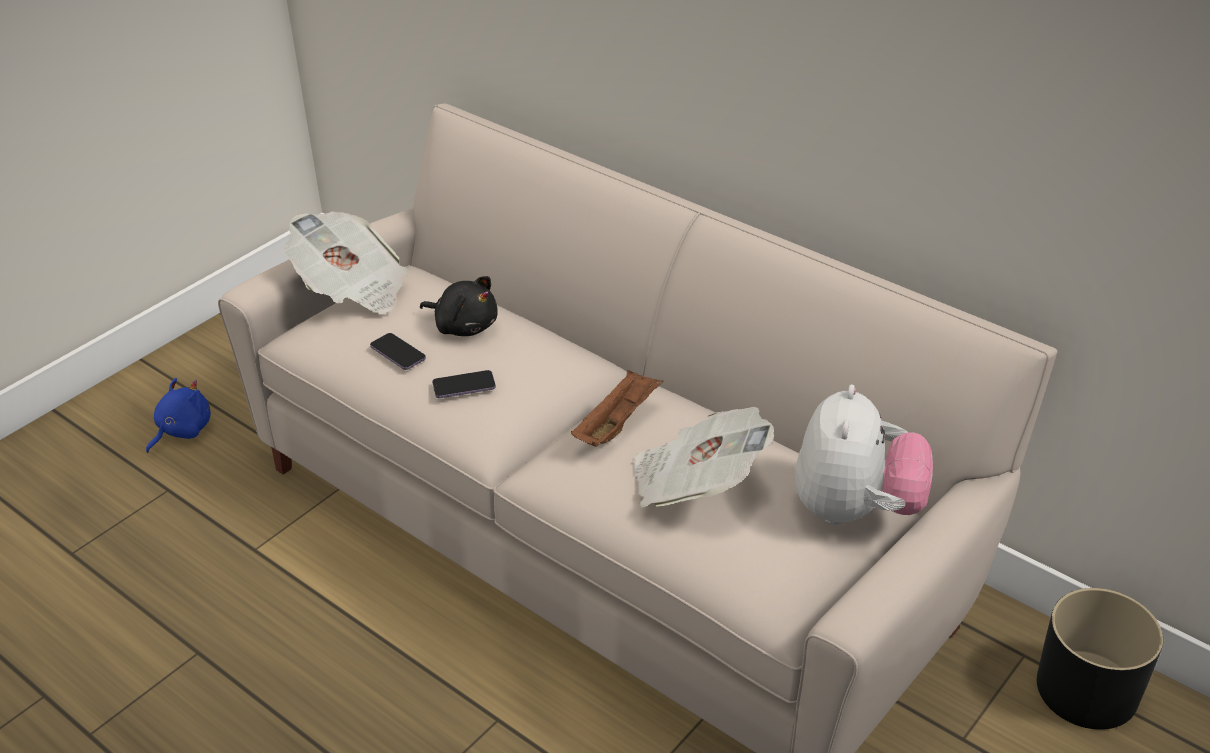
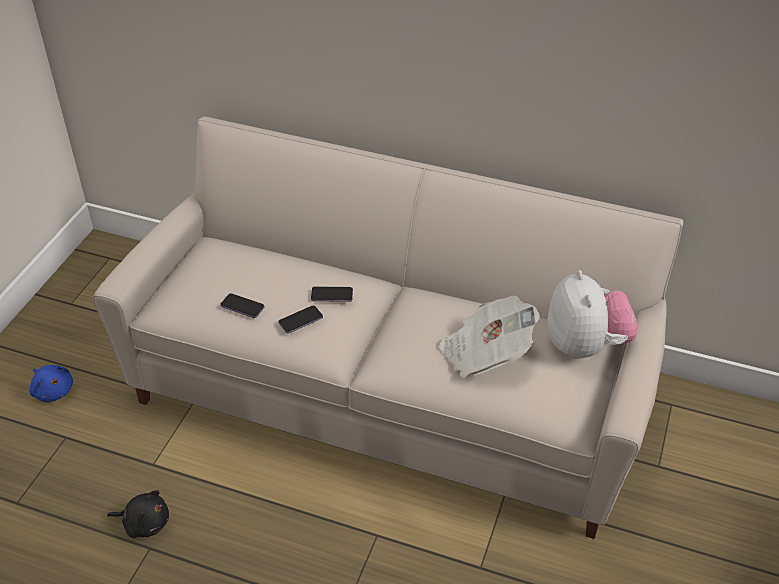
camera: 20 degrees left, 5 degrees up
blue plush toy [146,378,211,453] -> blue plush toy turned 120 degrees clockwise [29,365,73,402]
newspaper [284,212,408,314] -> none
black plush toy [420,276,498,336] -> black plush toy moved to [107,490,169,538]
brown tray [571,370,663,447] -> none
black planter [1037,588,1163,730] -> none
none -> phone [311,286,353,302]

